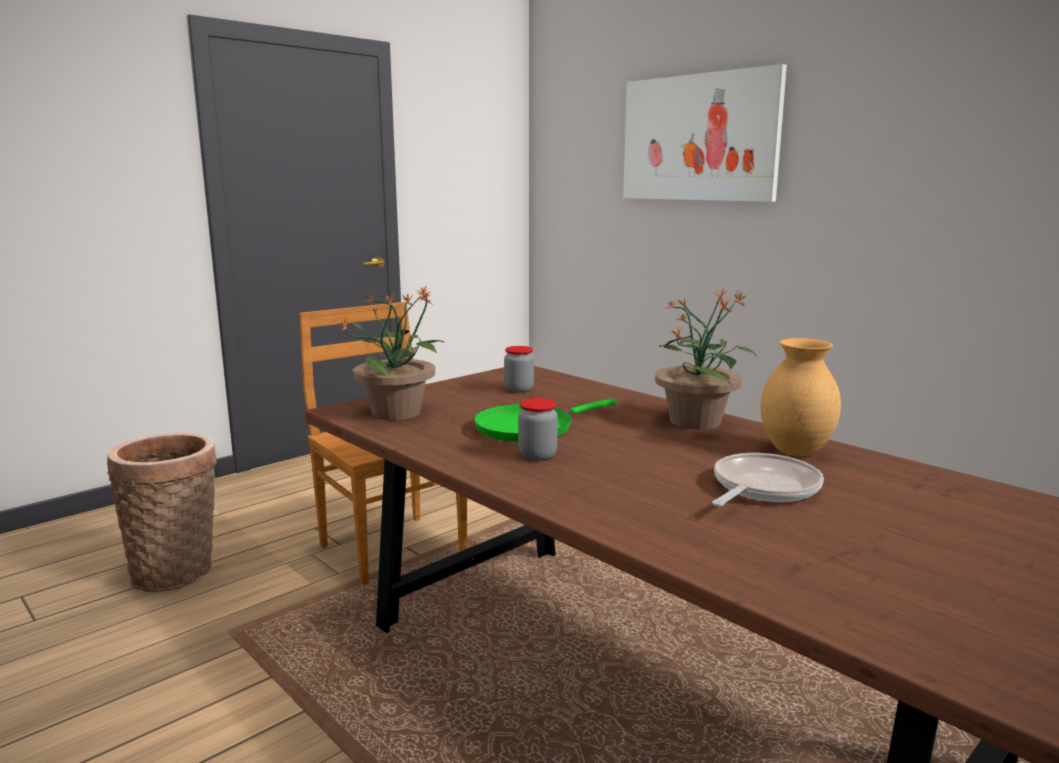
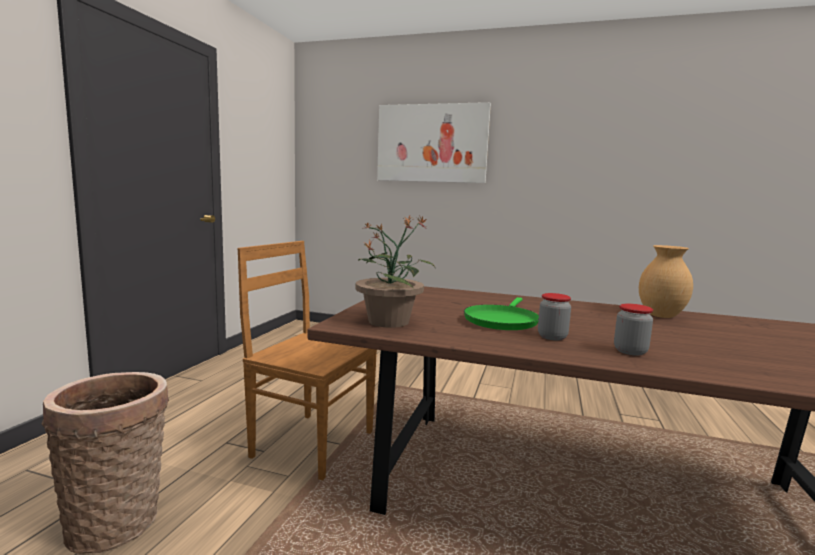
camera: 30 degrees left, 5 degrees down
jar [504,346,534,393] -> jar moved to [614,303,653,356]
potted plant [655,287,757,430] -> none
frying pan [712,453,824,506] -> none

